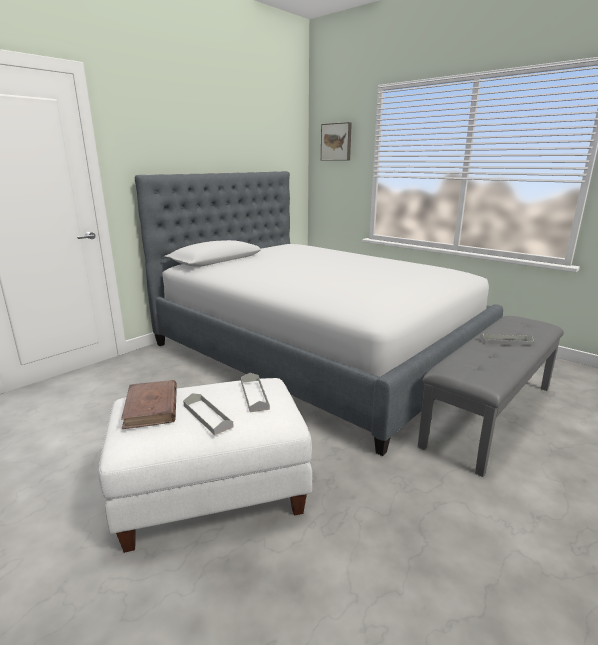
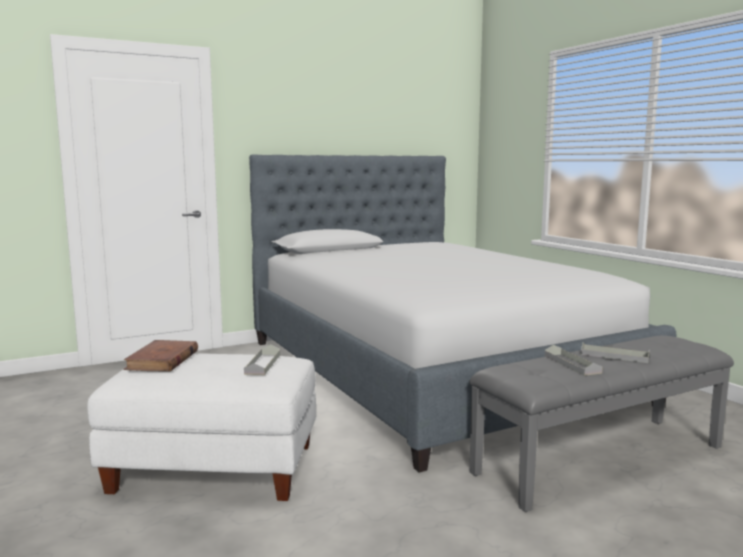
camera: 20 degrees right, 10 degrees down
grey tray [183,393,234,435] -> grey tray moved to [545,345,603,376]
picture [321,122,352,161] -> none

